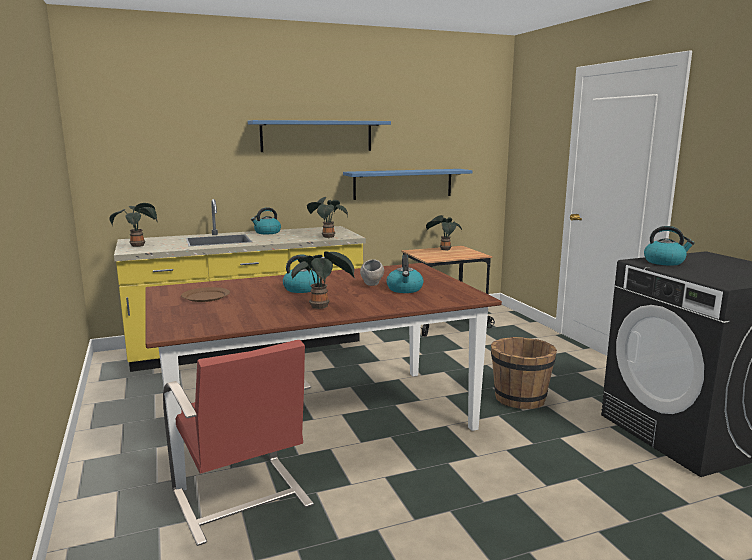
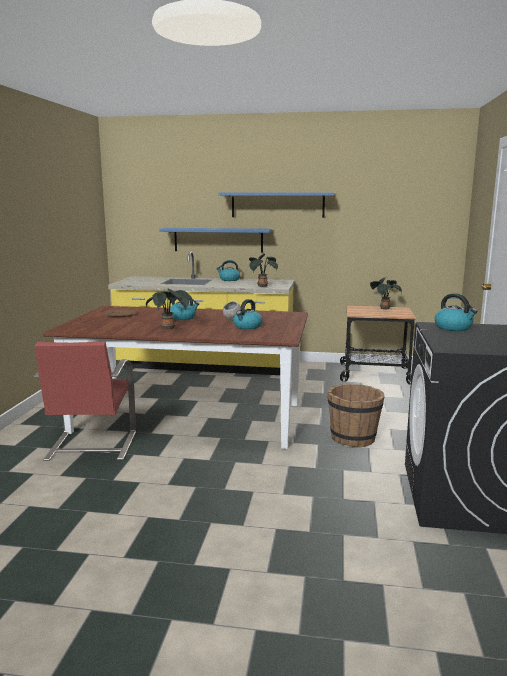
camera: 30 degrees right, 0 degrees up
potted plant [109,203,158,247] -> none
blue shelf [343,169,473,200] -> blue shelf moved to [159,228,272,253]

